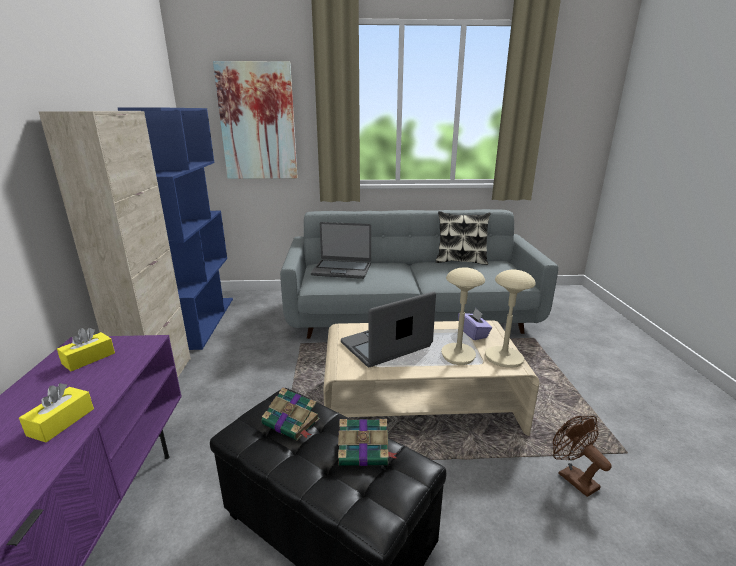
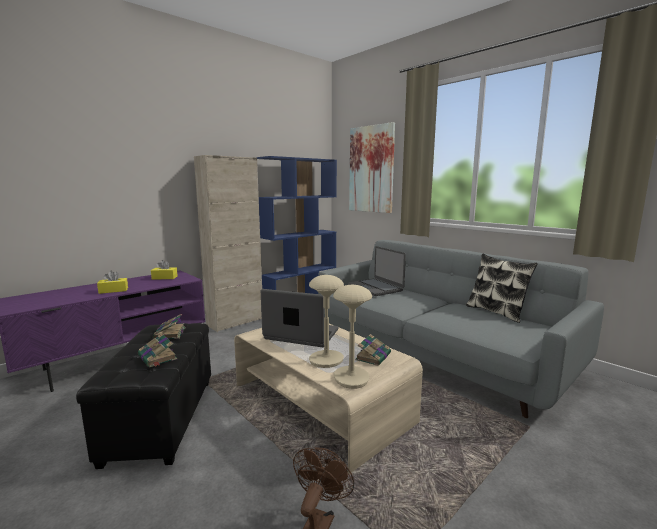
camera: 50 degrees right, 10 degrees down
purple tissue box [458,308,492,340] -> book [355,334,391,366]

